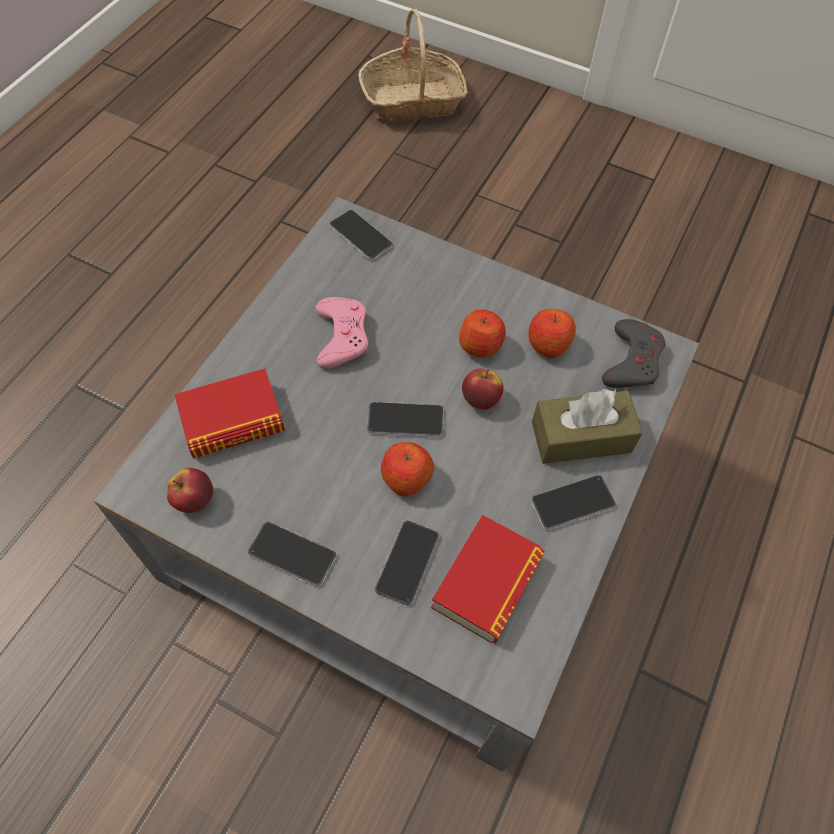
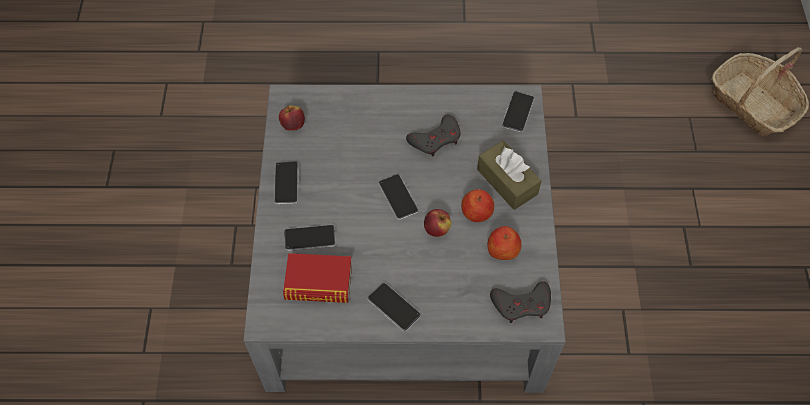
camera: 65 degrees right, 0 degrees up
book [174,368,285,459] -> none
pink game controller [315,297,368,369] -> grey game controller [406,114,461,157]
apple [381,442,434,497] -> none
brown tissue box [532,389,643,464] -> brown tissue box moved to [477,140,542,210]

